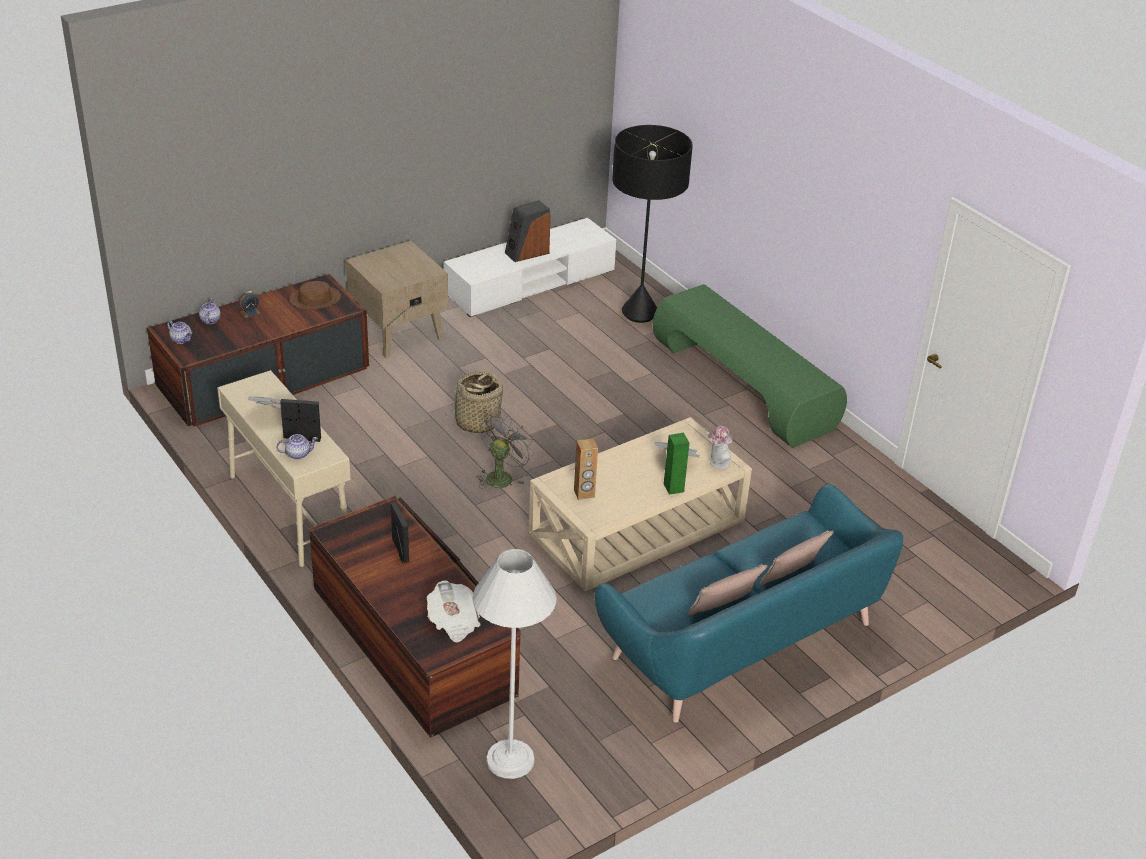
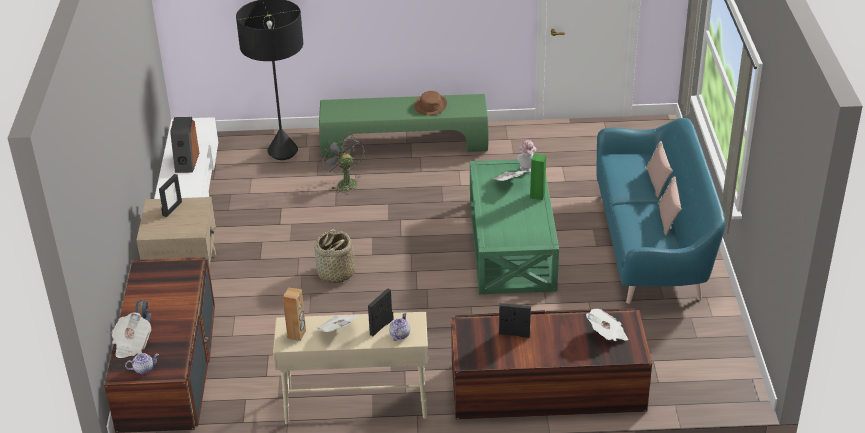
camera: 55 degrees left, 0 degrees up
teapot [199,298,221,325] -> newspaper [111,312,152,358]
brown hat [289,281,341,310] -> brown hat moved to [414,91,447,115]
white floor lamp [473,549,557,779] -> none
grey fan [477,414,534,489] -> grey fan moved to [321,136,364,195]
beige coffee table [529,417,752,591] -> green coffee table [470,159,559,294]
brown speaker [574,438,598,500] -> brown speaker moved to [283,287,306,341]
none -> picture frame [159,174,182,217]

